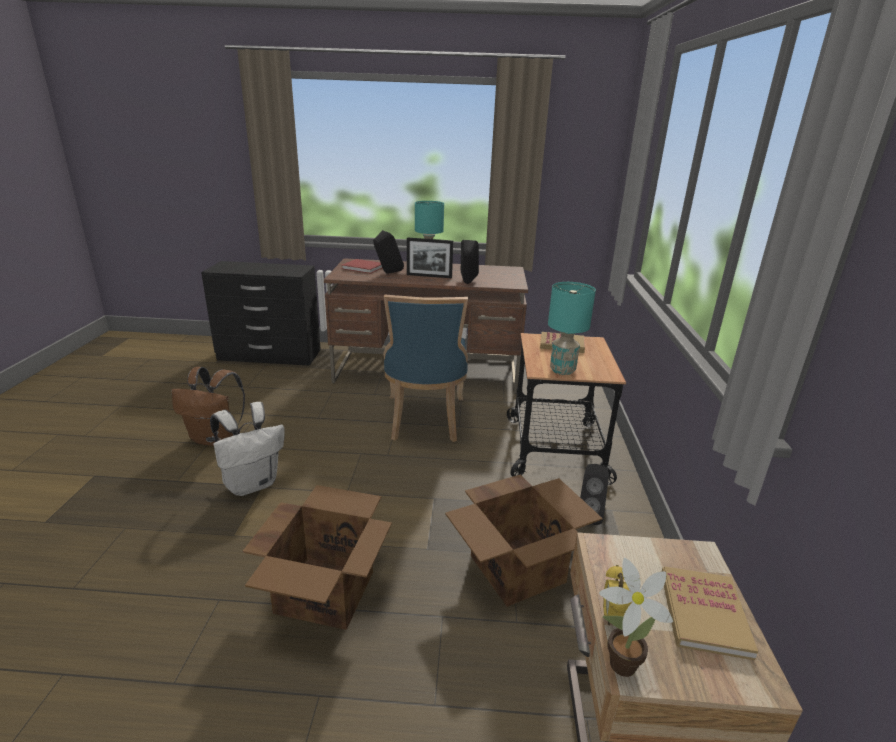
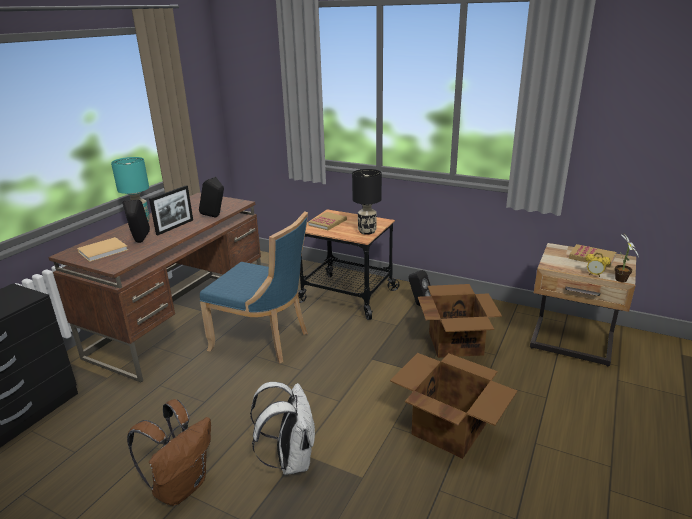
camera: 65 degrees left, 0 degrees up
red book [342,259,382,274] -> beige book [77,237,128,262]
turquoise table lamp [548,282,596,375] -> black table lamp [352,169,382,235]

